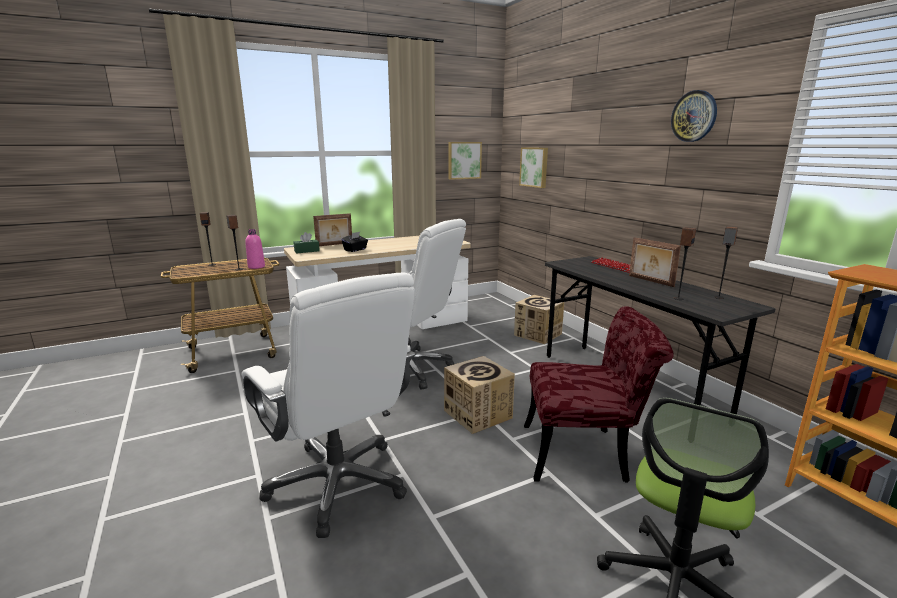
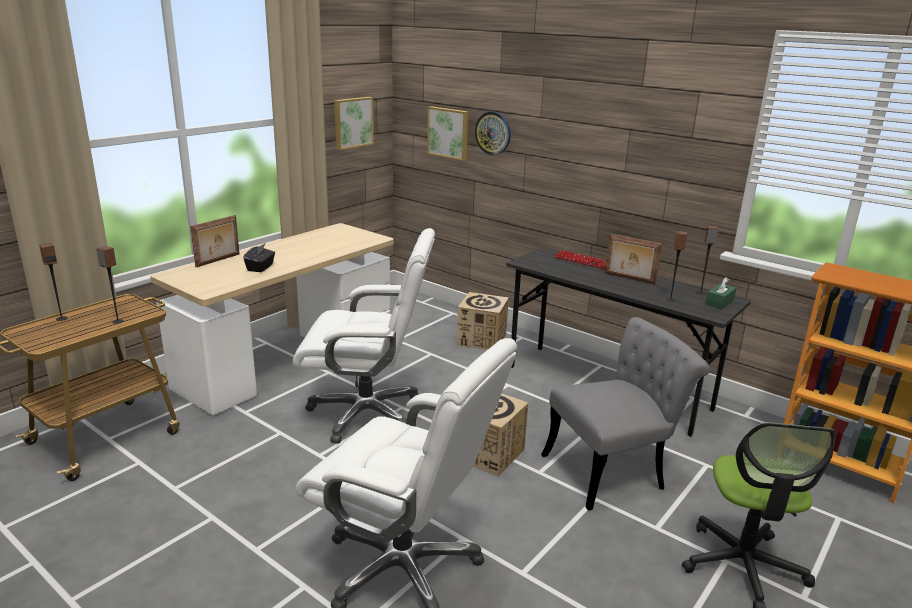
camera: 25 degrees left, 5 degrees up
pink bottle [245,229,265,269] -> none
green tissue box [293,232,320,253] -> green tissue box moved to [705,277,736,310]
red chair [524,306,673,483] -> grey chair [541,317,710,511]
wall clock [671,90,717,142] -> wall clock moved to [475,111,511,155]

